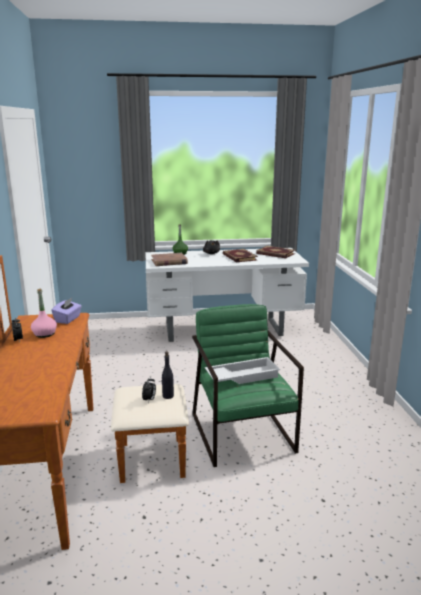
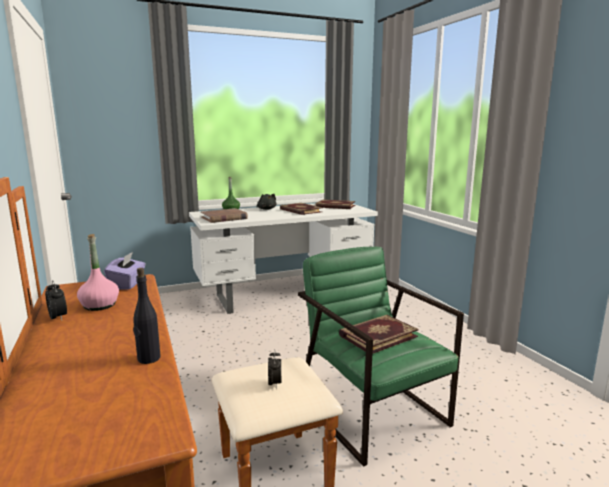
camera: 15 degrees left, 5 degrees down
black bottle [161,351,174,399] -> black bottle moved to [133,268,160,364]
white tray [205,357,280,384] -> book [339,315,419,354]

